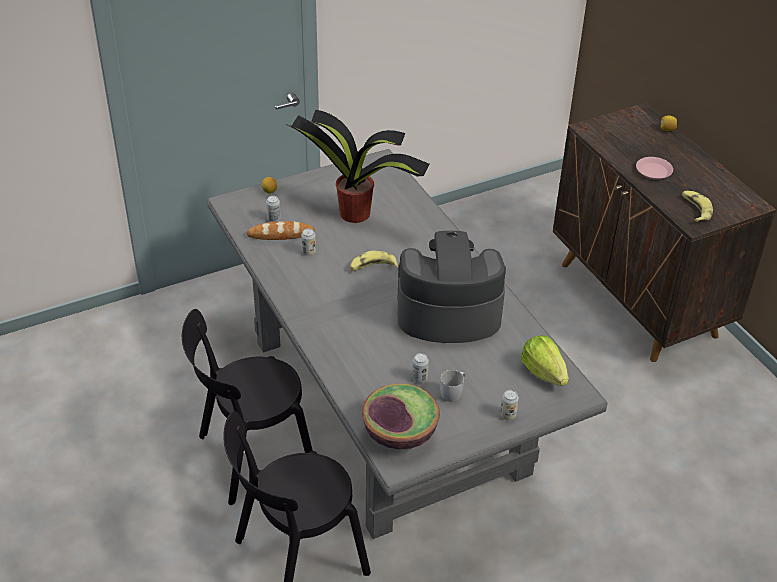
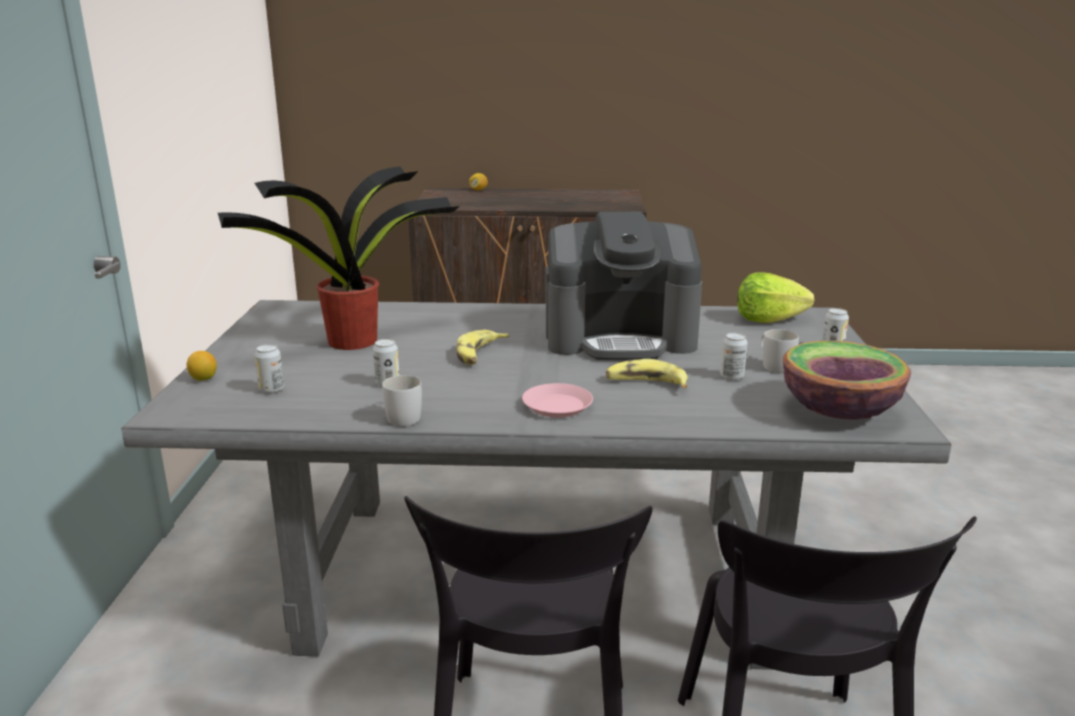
camera: 60 degrees left, 20 degrees down
bread [247,221,315,240] -> none
coffee machine [397,231,506,343] -> coffee machine turned 120 degrees counterclockwise [546,212,702,360]
pink plate [636,157,673,180] -> pink plate moved to [522,383,593,418]
banana [682,191,713,222] -> banana moved to [606,359,688,388]
none -> white mug [382,375,422,426]

